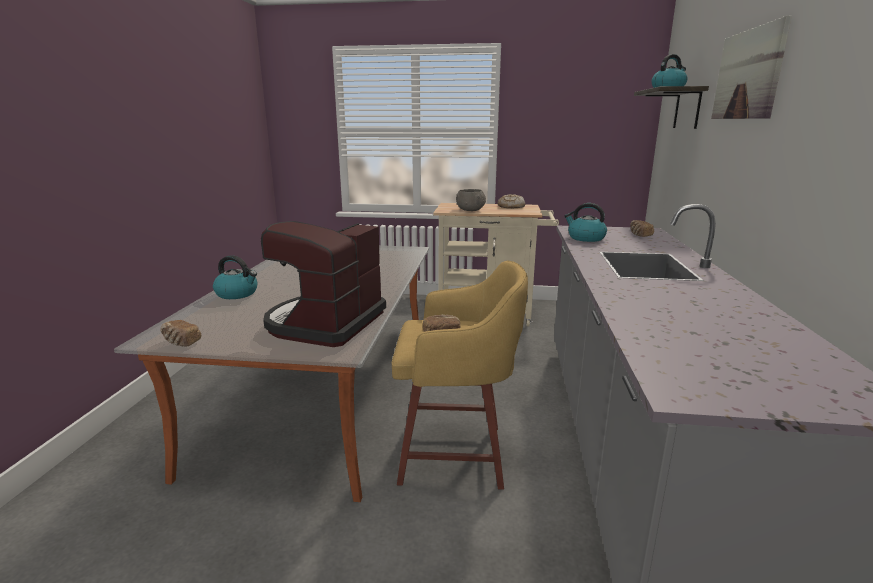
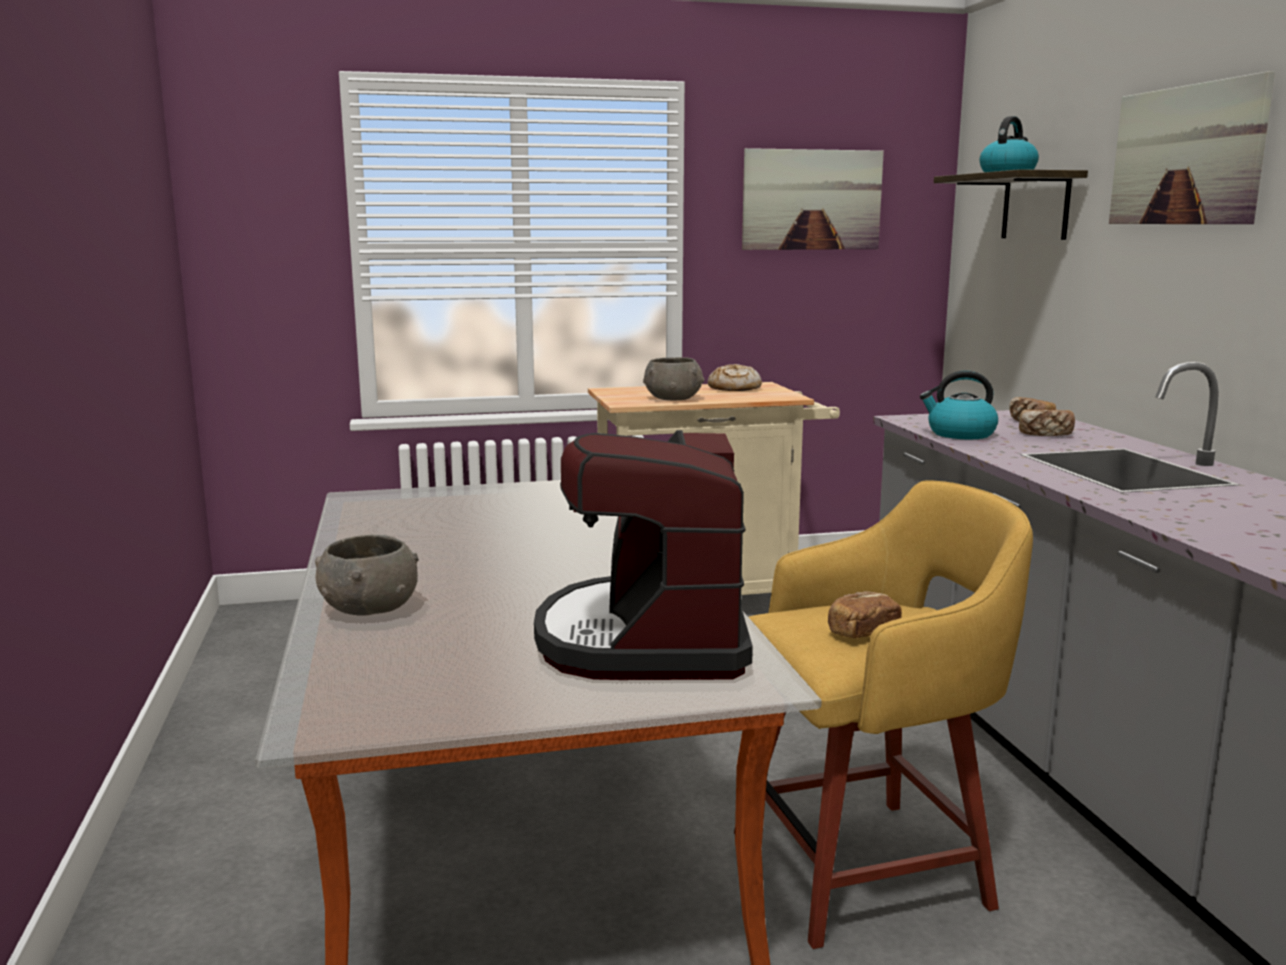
camera: 20 degrees left, 5 degrees down
bread [160,320,201,347] -> bread moved to [1019,409,1075,436]
kettle [213,255,257,299] -> grey bowl [315,535,419,616]
none -> picture [742,148,884,250]

